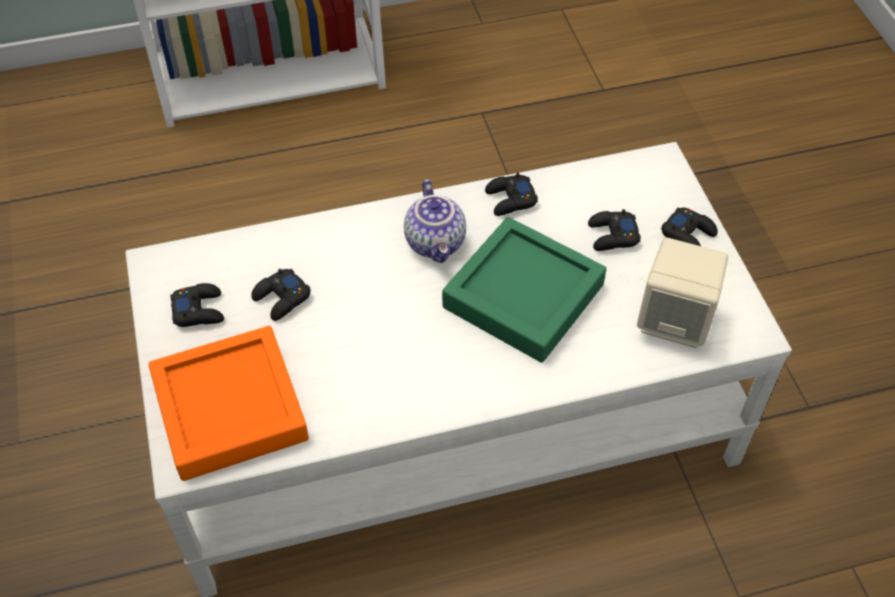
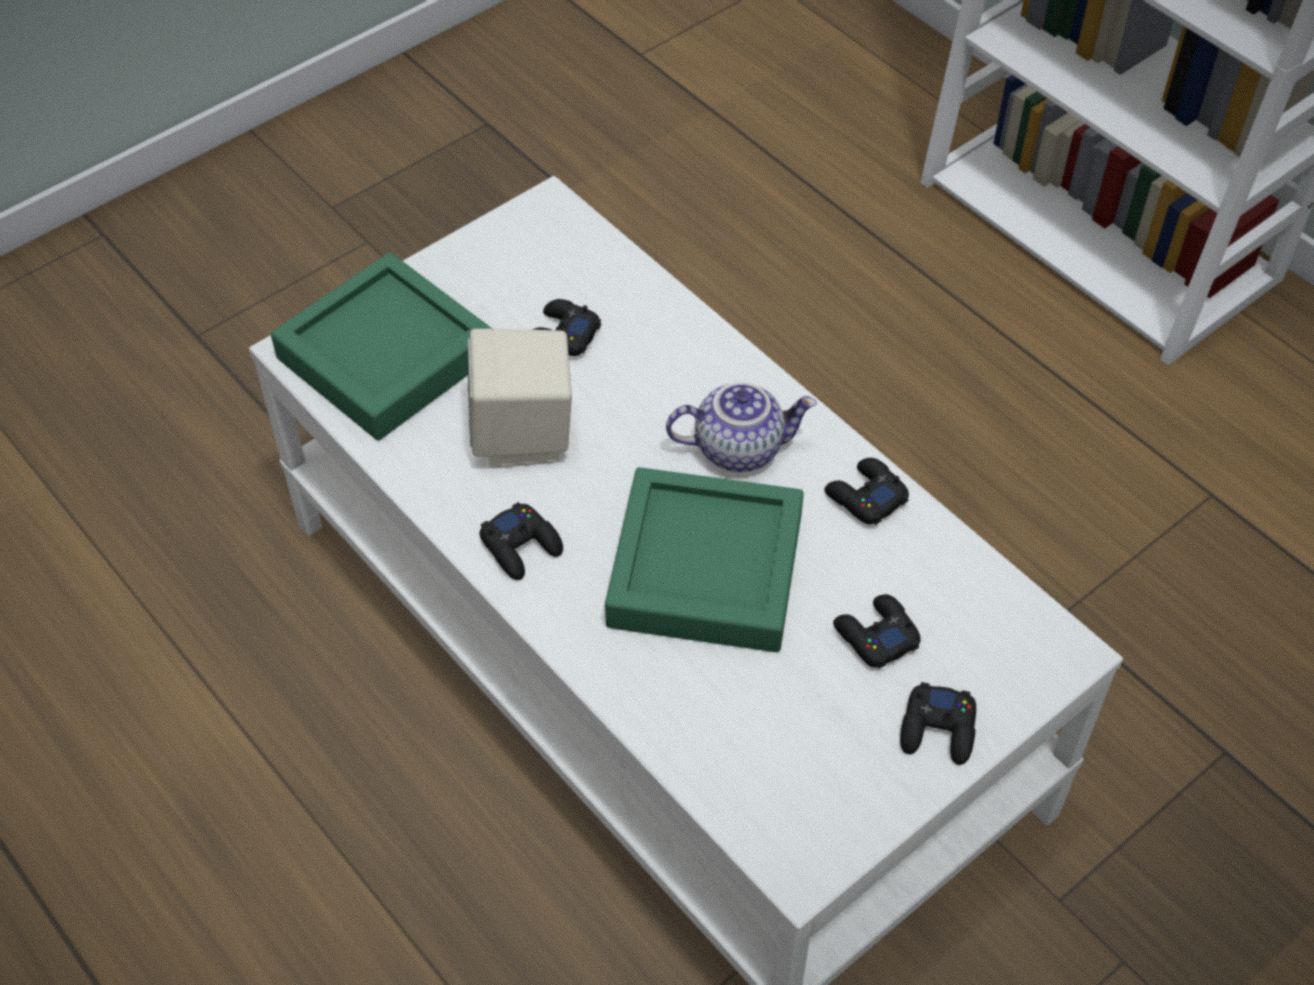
camera: 65 degrees right, 0 degrees up
orange tray [148,326,309,481] -> green tray [271,252,493,440]
black game controller [170,283,224,327] -> black game controller moved to [480,502,563,580]
teapot [404,179,466,263] -> teapot turned 150 degrees counterclockwise [666,382,817,472]
beige speaker [637,237,728,348] -> beige speaker moved to [468,329,572,468]

